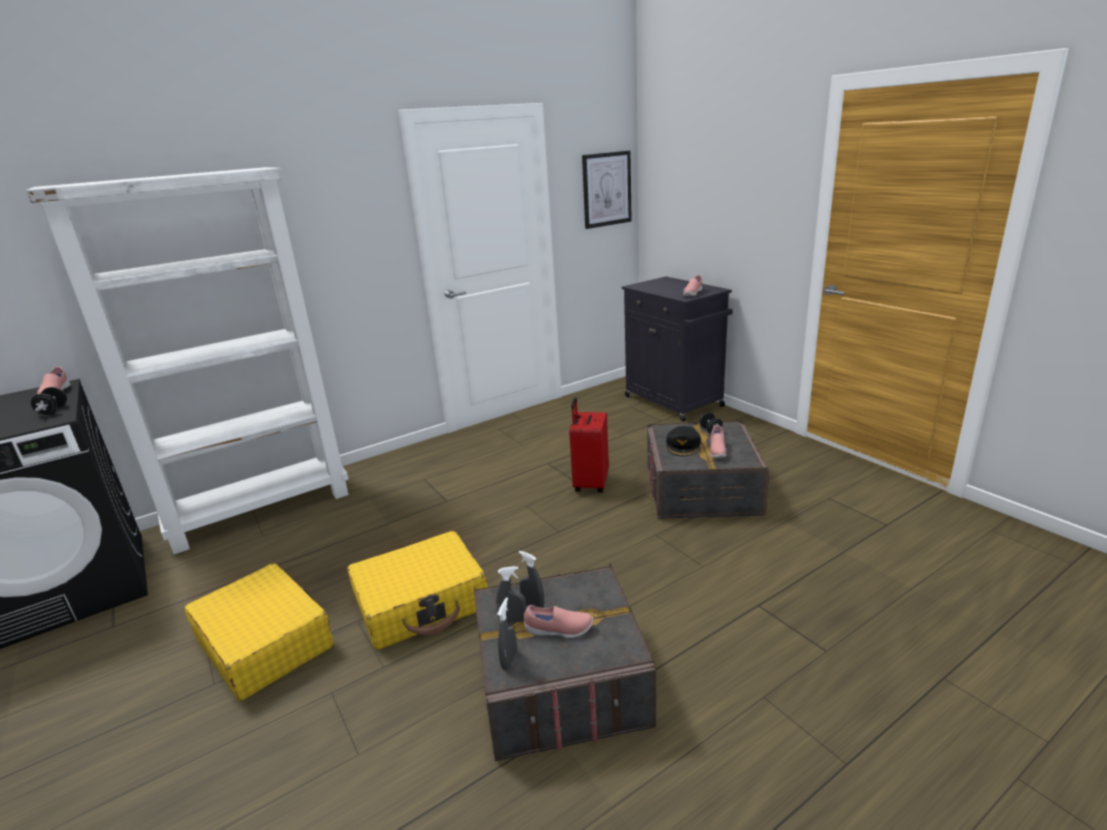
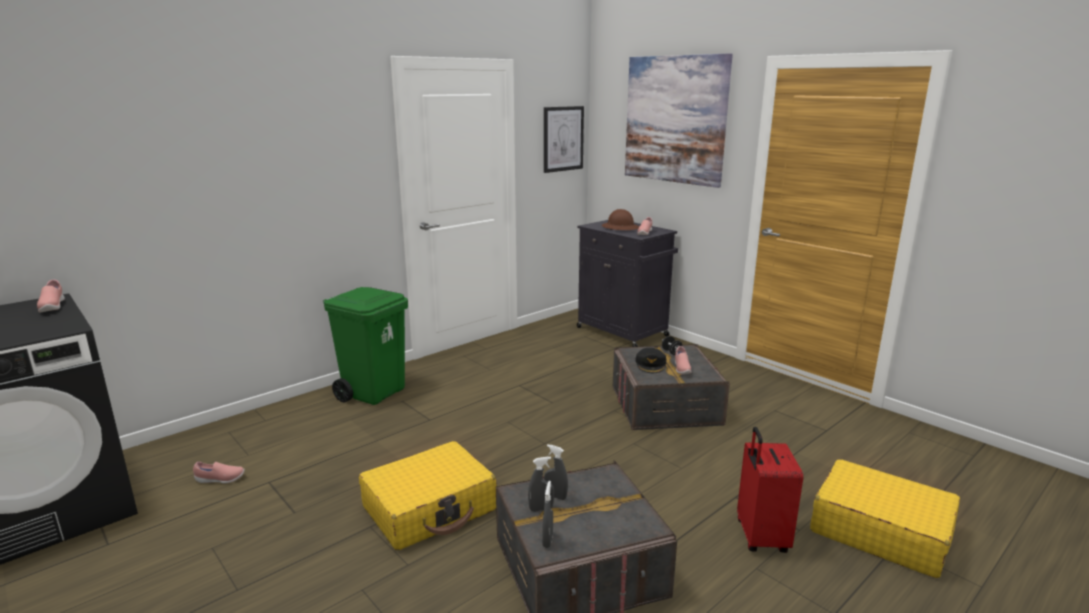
camera: 10 degrees left, 5 degrees down
white bookcase [26,167,349,554] -> none
black dumbbell [31,387,67,415] -> none
yellow suitcase [184,563,333,701] -> yellow suitcase moved to [810,459,960,578]
pink shoe [524,605,593,638] -> pink shoe moved to [193,462,245,484]
red suitcase [569,398,609,493] -> red suitcase moved to [737,427,803,553]
none -> green trash can [323,287,408,405]
none -> brown hard hat [602,209,639,230]
none -> picture [625,53,733,188]

